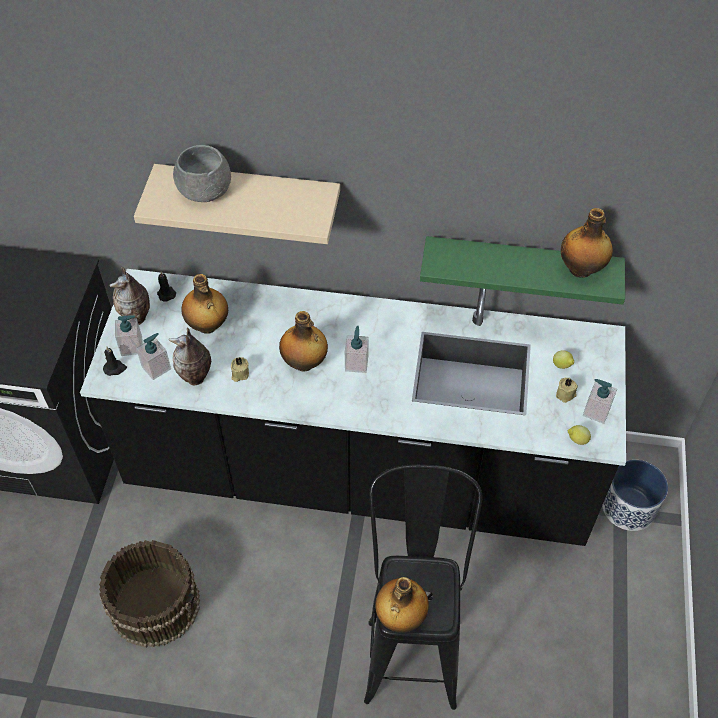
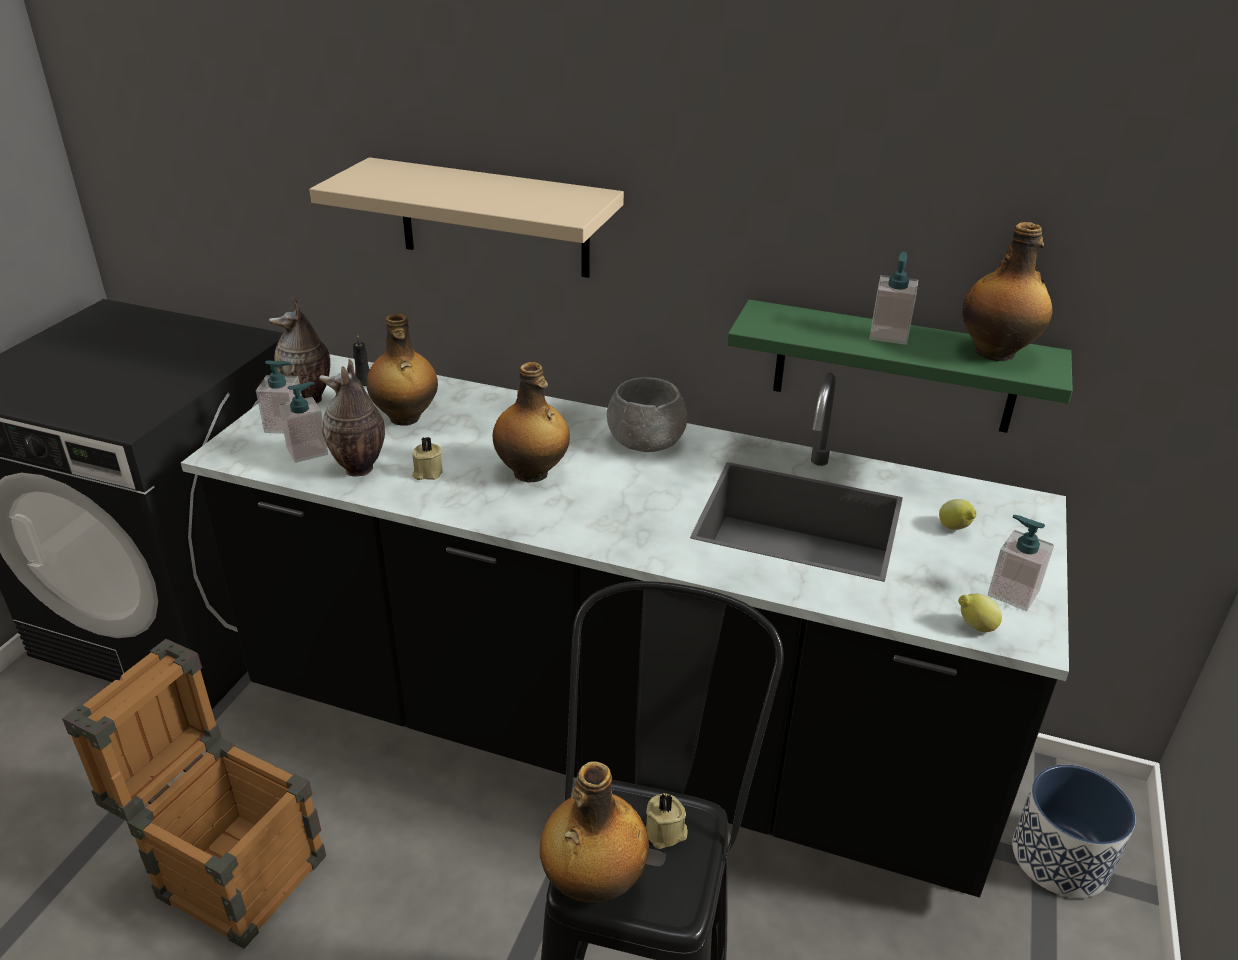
camera: 10 degrees right, 20 degrees down
brown bucket [99,540,200,648] -> crate [62,639,326,949]
black candle [103,346,127,376] -> none
grey bowl [173,145,231,202] -> grey bowl moved to [607,377,687,452]
soap dispenser [345,326,369,373] -> soap dispenser moved to [869,252,918,345]
beige candle [556,378,578,403] -> beige candle moved to [646,793,688,849]

